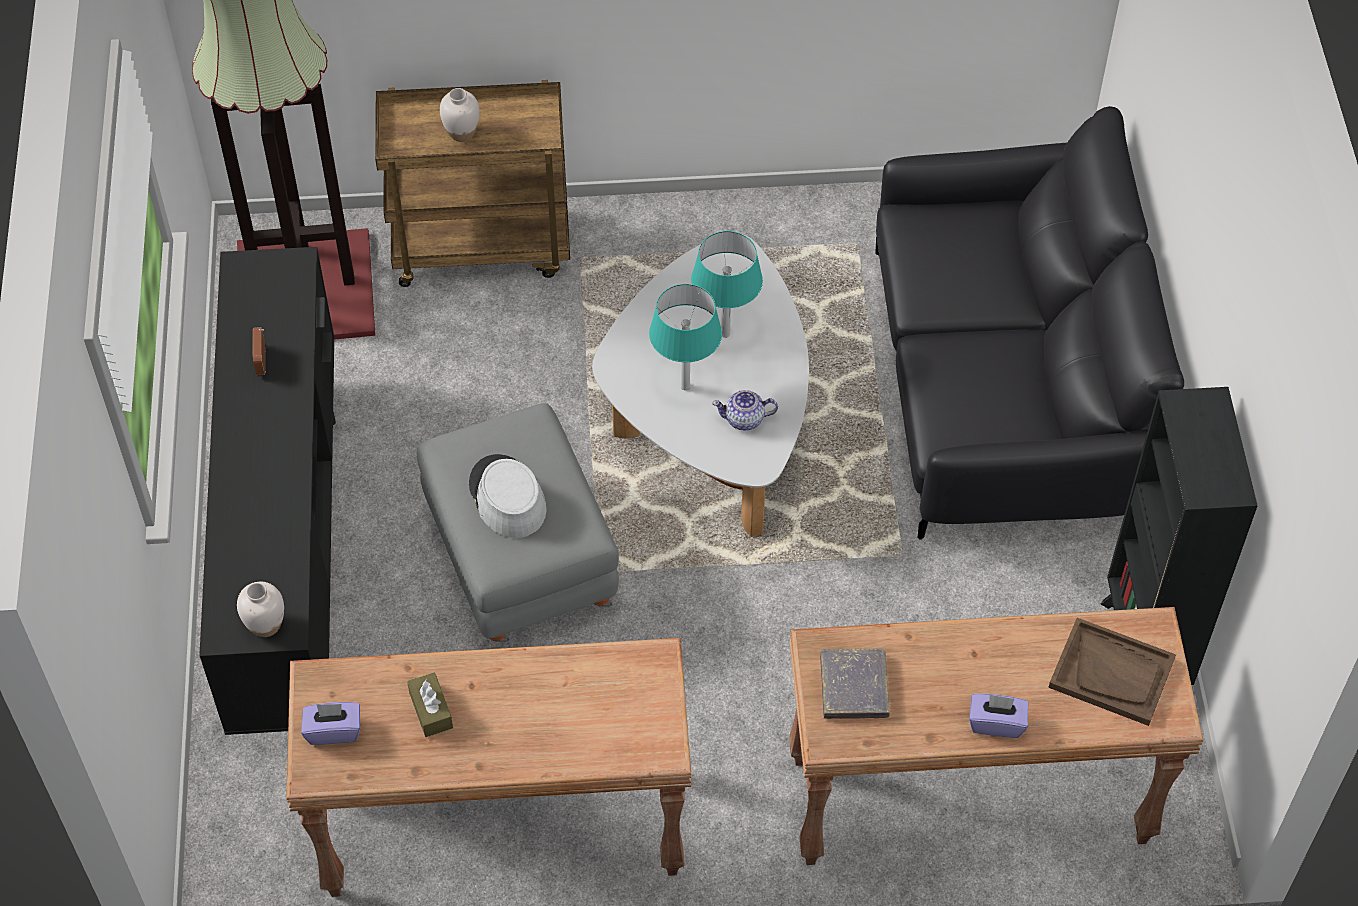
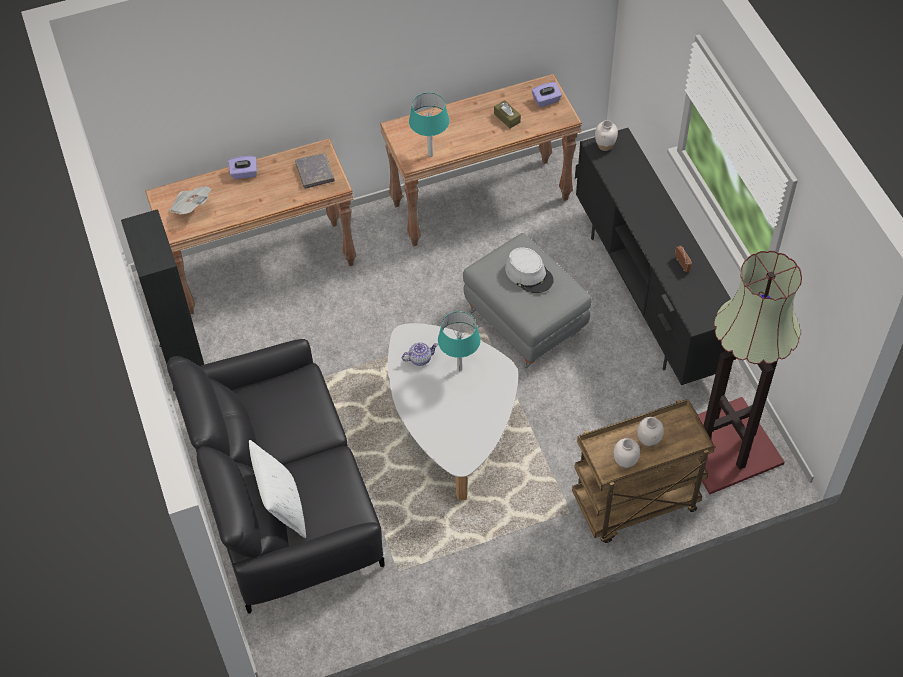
camera: 165 degrees right, 0 degrees up
turquoise table lamp [691,231,763,338] -> turquoise table lamp moved to [409,92,450,157]
brown tray [1048,618,1176,726] -> newspaper [169,186,212,214]
none -> white pillow [249,440,306,538]
none -> white vase [614,438,640,470]

